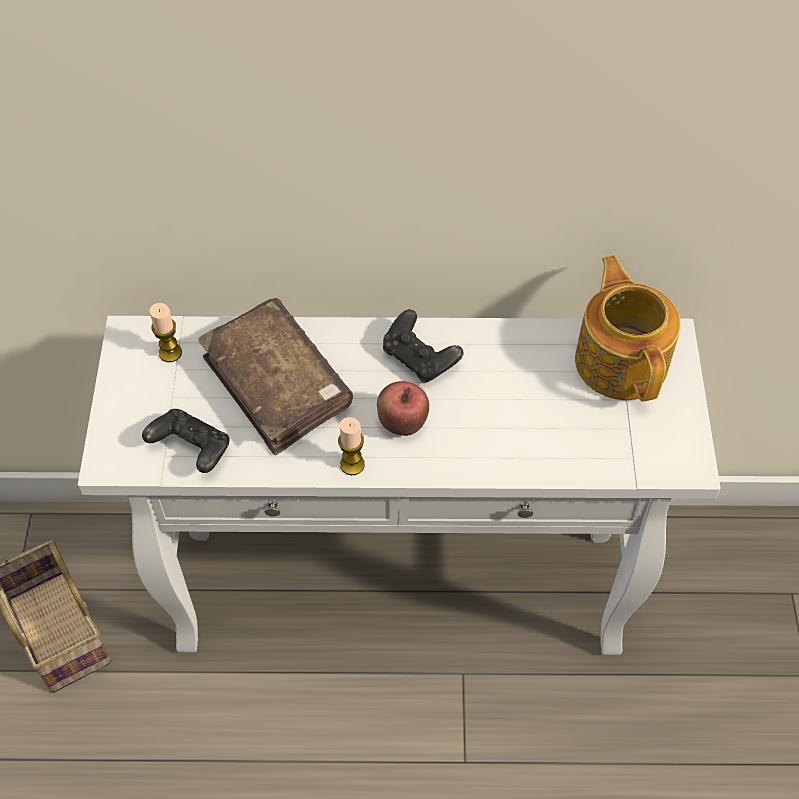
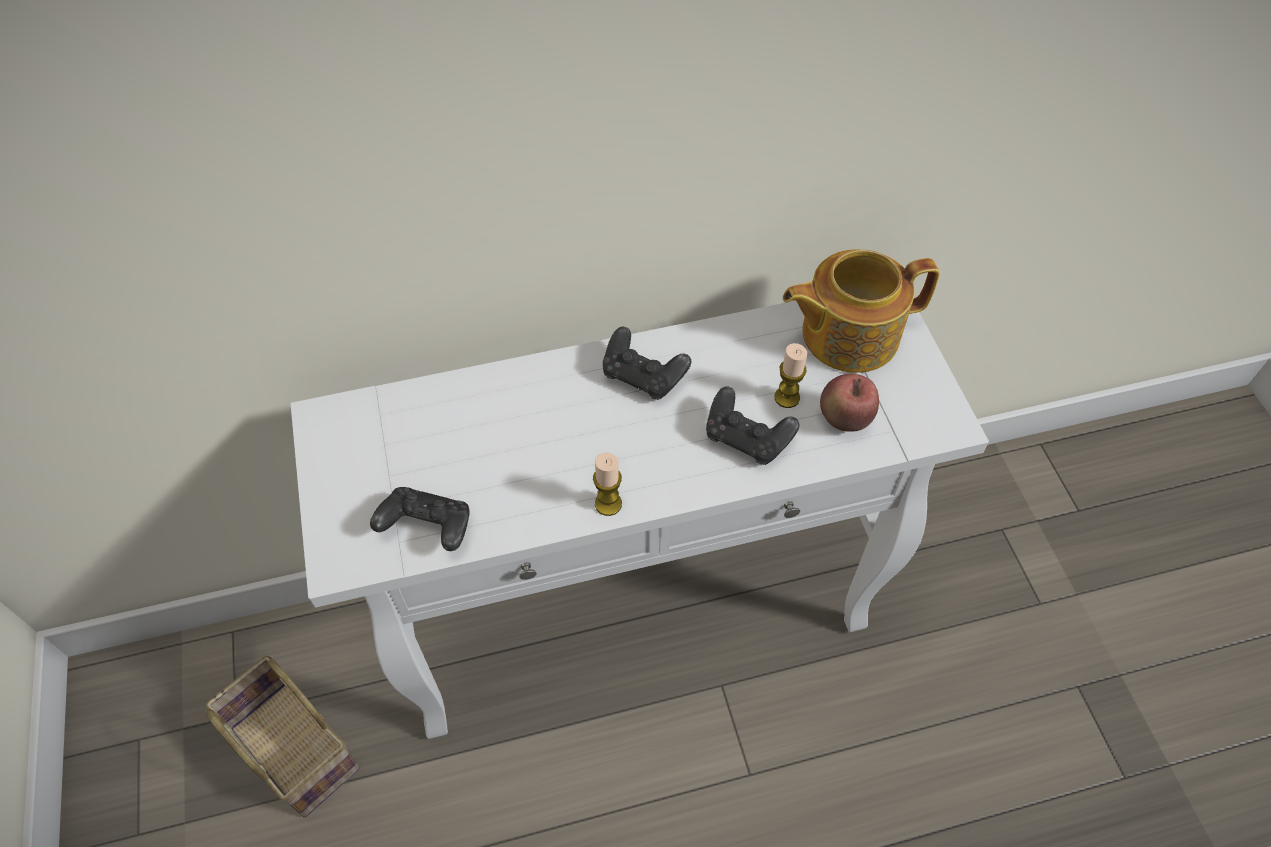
camera: 15 degrees left, 0 degrees up
candle [150,303,182,362] -> candle moved to [774,343,807,408]
brown book [198,298,353,455] -> none
apple [377,381,429,436] -> apple moved to [820,374,879,432]
teapot [575,256,680,401] -> teapot turned 75 degrees counterclockwise [783,249,940,373]
none -> black game controller [706,386,799,465]

